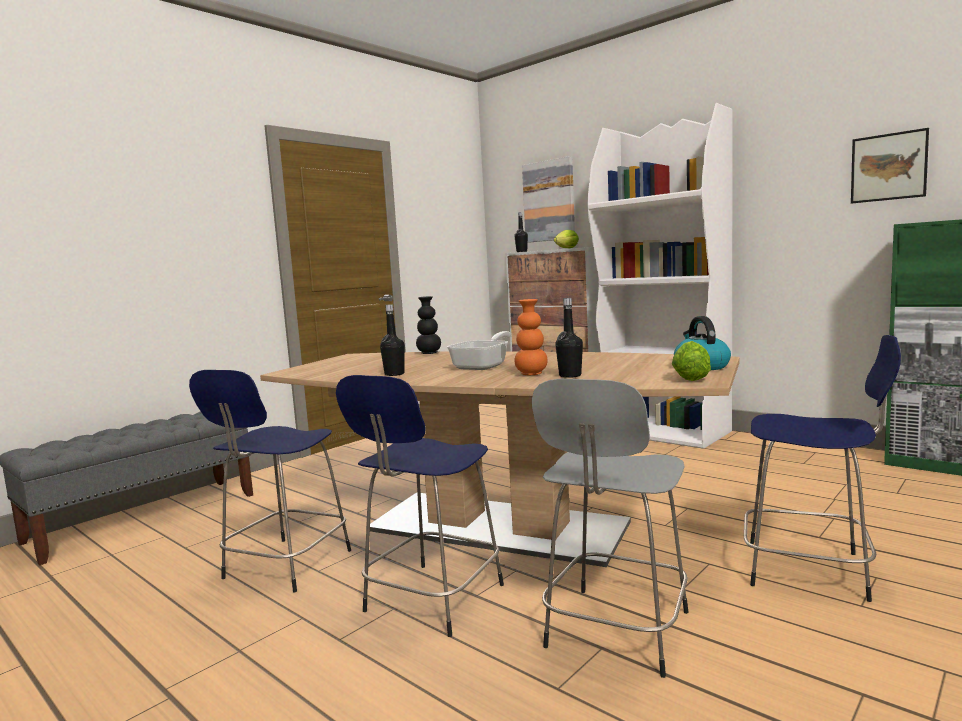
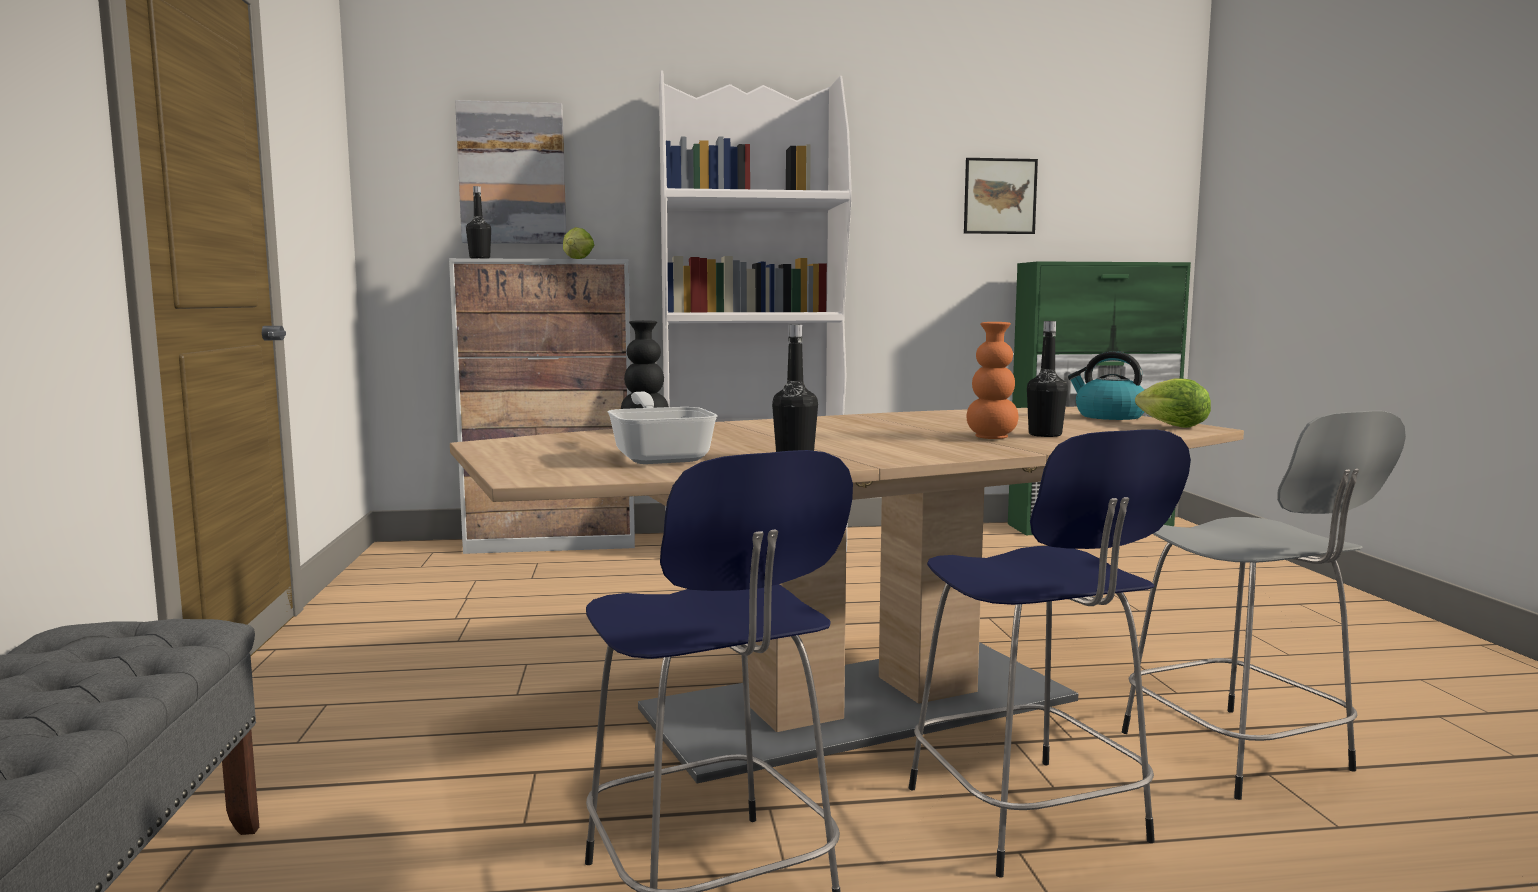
camera: 50 degrees left, 0 degrees up
frying pan [447,331,511,370] -> frying pan moved to [608,392,718,464]
blue stool [744,335,901,602] -> none

